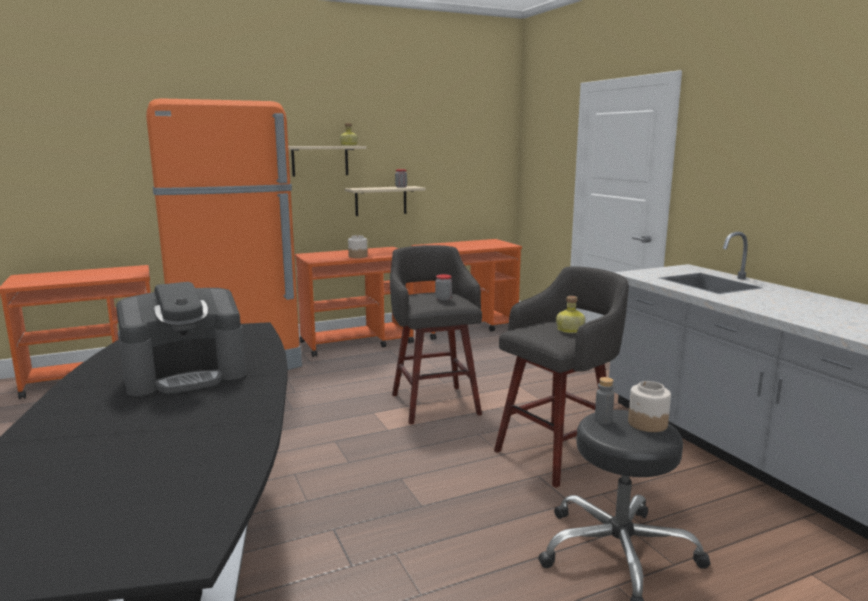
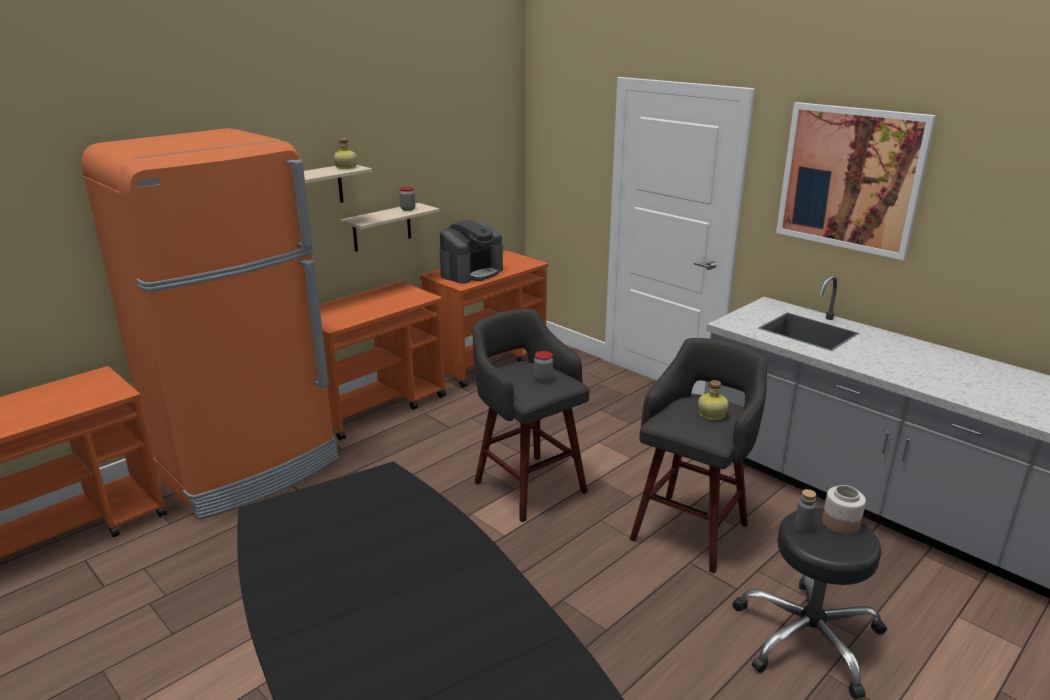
camera: 20 degrees left, 10 degrees up
coffee machine [116,282,246,396] -> coffee machine moved to [439,220,503,284]
jar [348,235,368,258] -> none
none -> picture [776,102,937,260]

